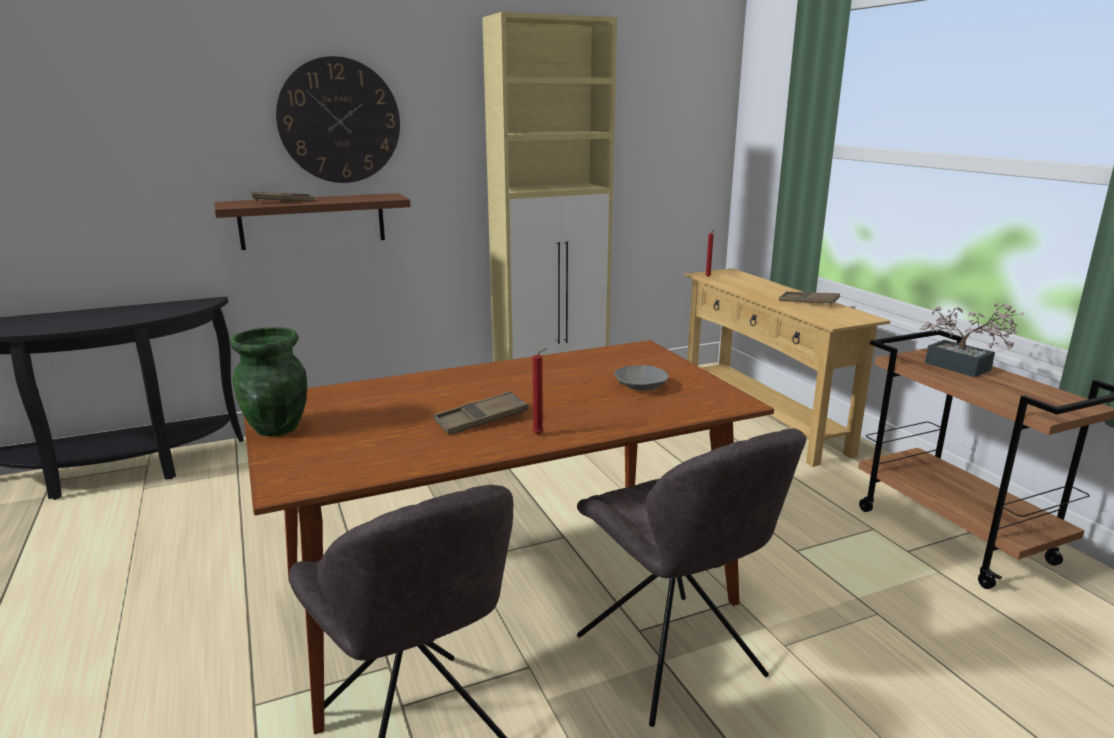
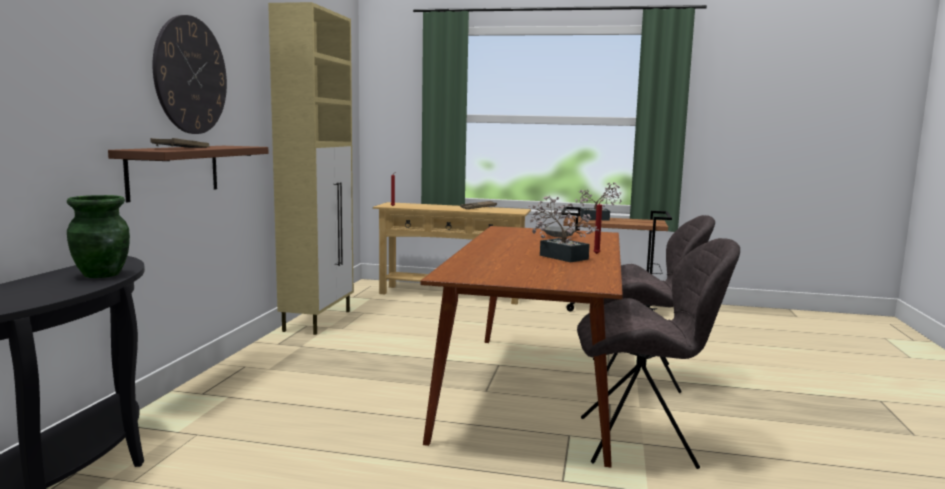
camera: 55 degrees left, 10 degrees down
green vase [230,327,307,436] -> green vase moved to [67,195,130,278]
brown tray [434,391,528,435] -> potted plant [528,196,599,262]

